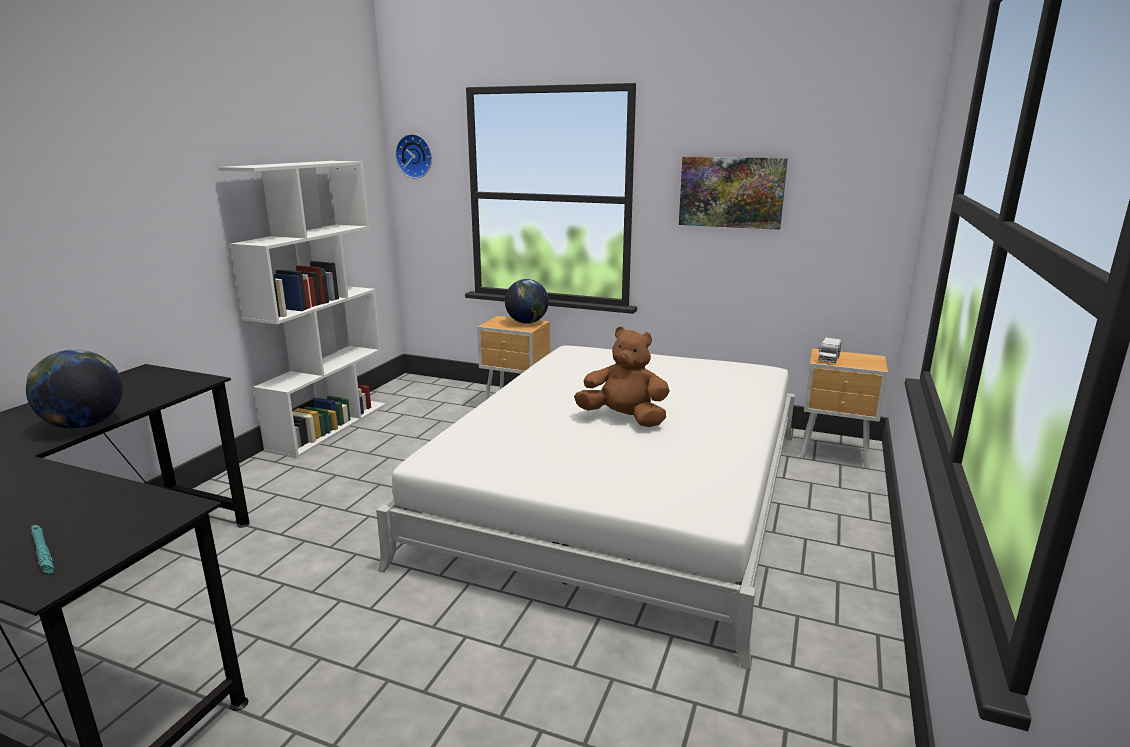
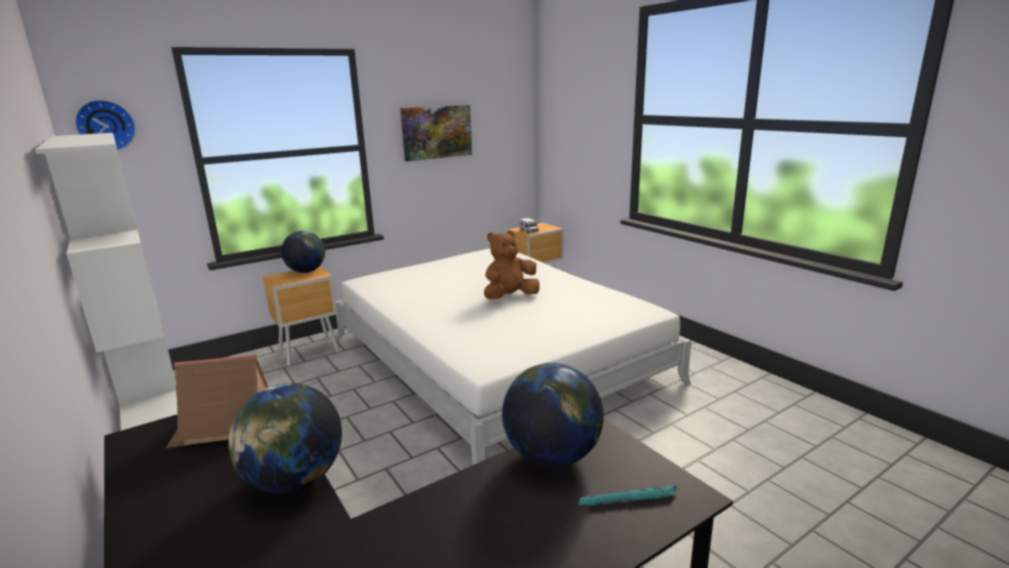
camera: 55 degrees left, 0 degrees up
none -> toy house [166,354,268,448]
none -> globe [502,363,604,467]

